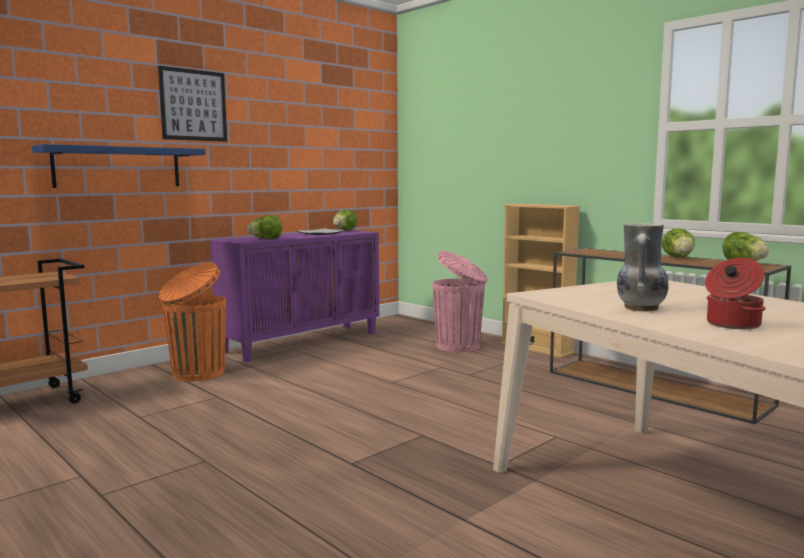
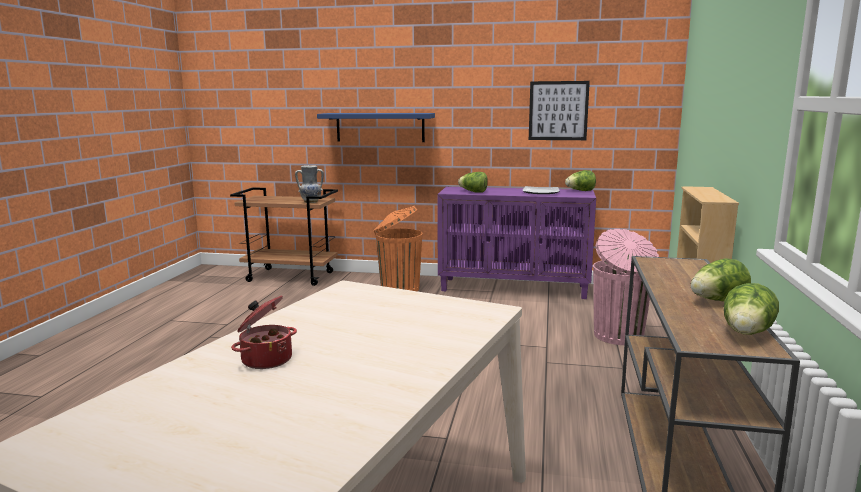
camera: 55 degrees right, 5 degrees up
picture [158,66,227,142] -> picture moved to [529,81,590,140]
vase [617,223,668,312] -> vase moved to [295,165,324,203]

